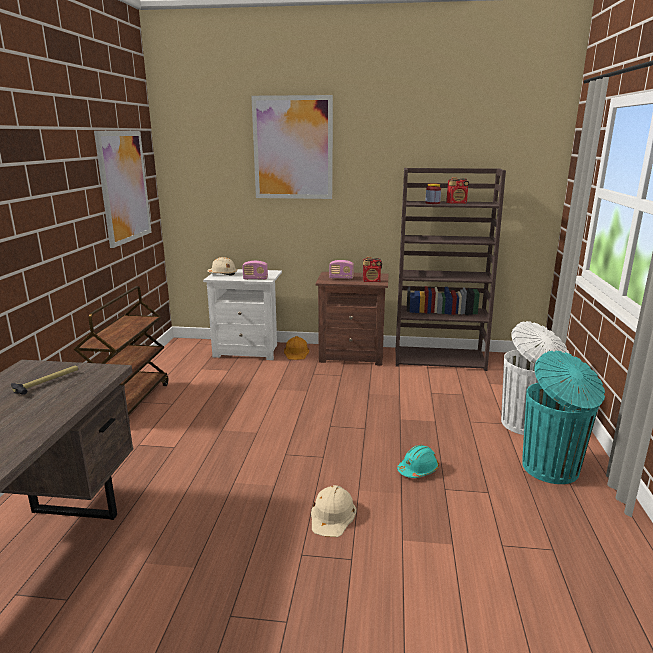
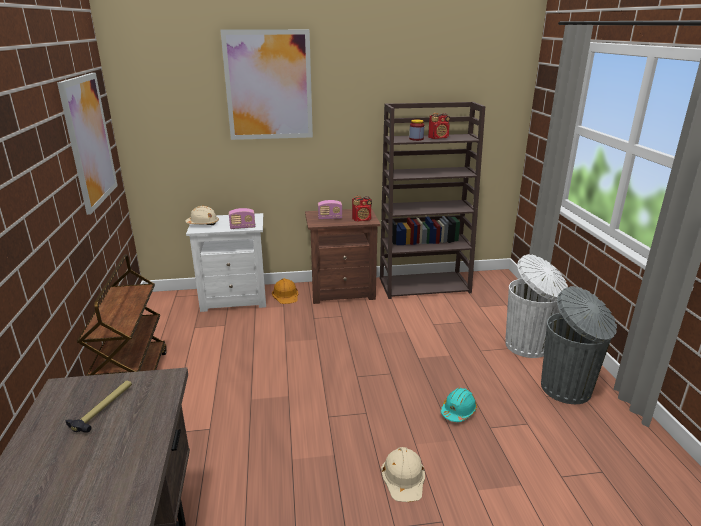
camera: 15 degrees left, 5 degrees up
turquoise trash can [522,351,605,484] -> grey trash can [541,286,617,404]

